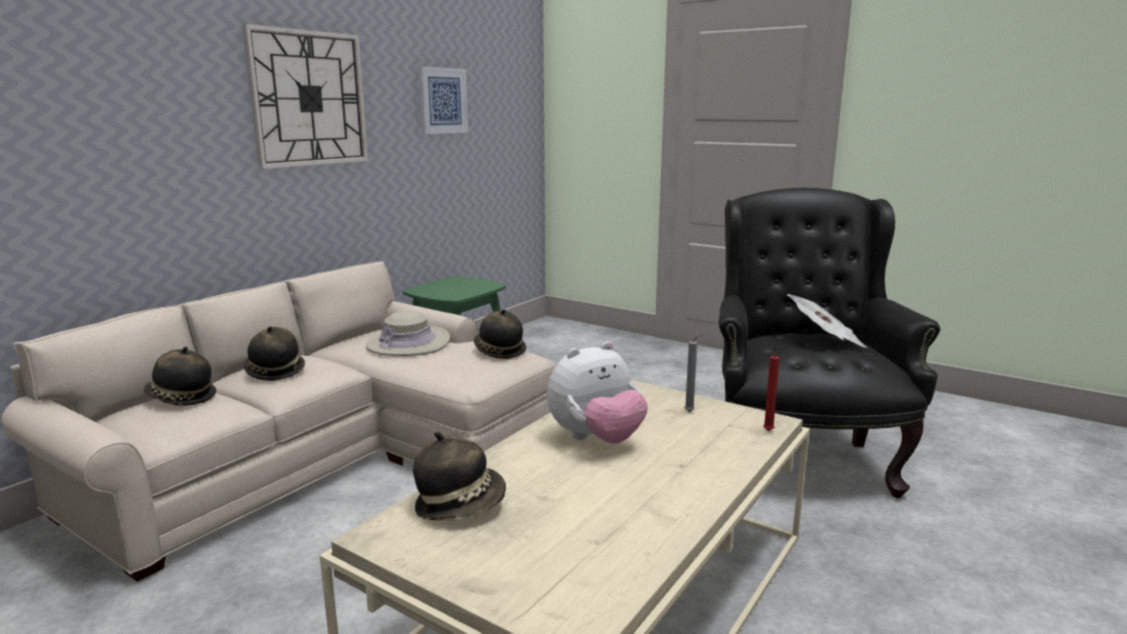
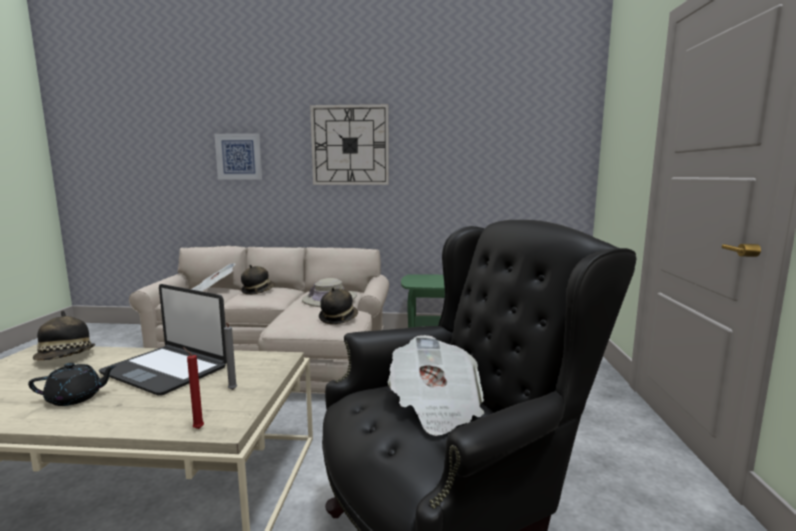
camera: 60 degrees right, 5 degrees down
hat [144,346,217,406] -> newspaper [192,263,236,291]
picture [418,66,468,134] -> picture moved to [214,133,262,180]
plush toy [547,342,648,444] -> laptop [99,284,227,396]
none -> black teapot [28,363,116,406]

